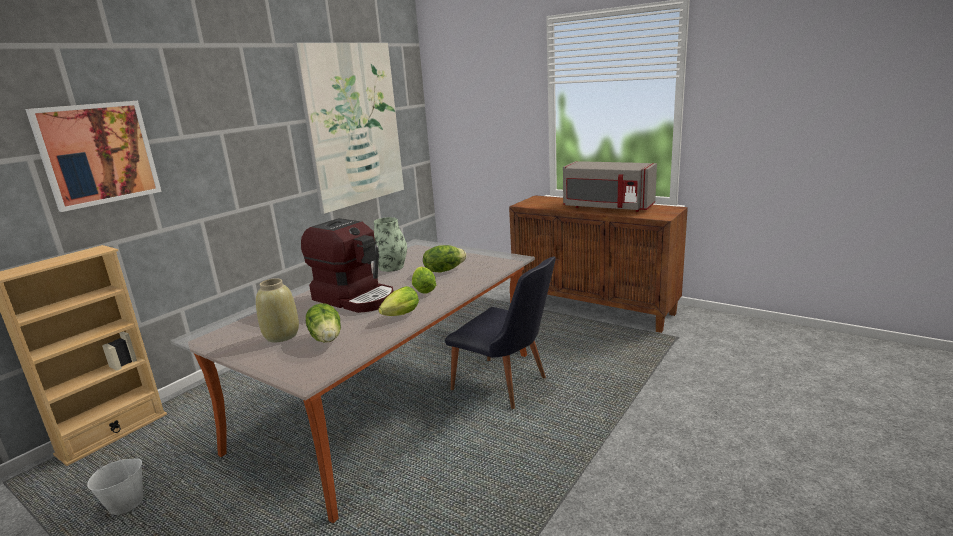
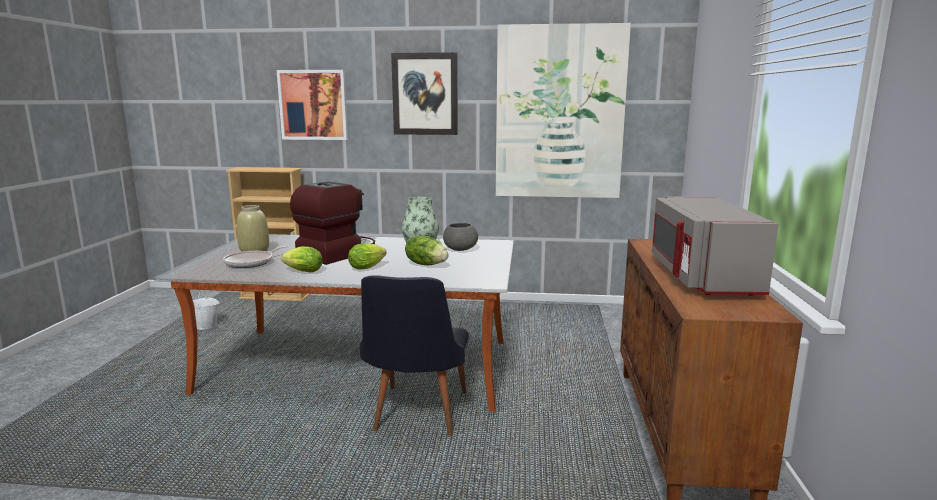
camera: 60 degrees right, 5 degrees down
coffee machine [301,218,394,313] -> coffee machine turned 150 degrees counterclockwise [290,182,375,265]
lettuce [306,303,341,343] -> frying pan [223,246,288,268]
none -> picture [391,52,458,135]
none -> grey bowl [443,223,478,251]

